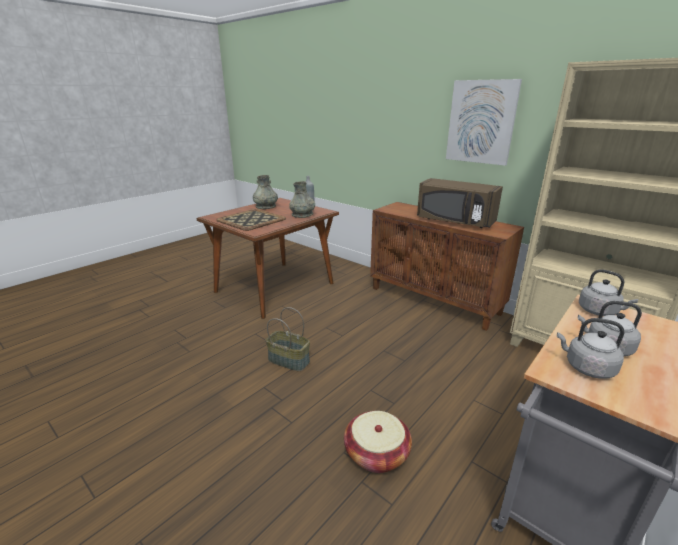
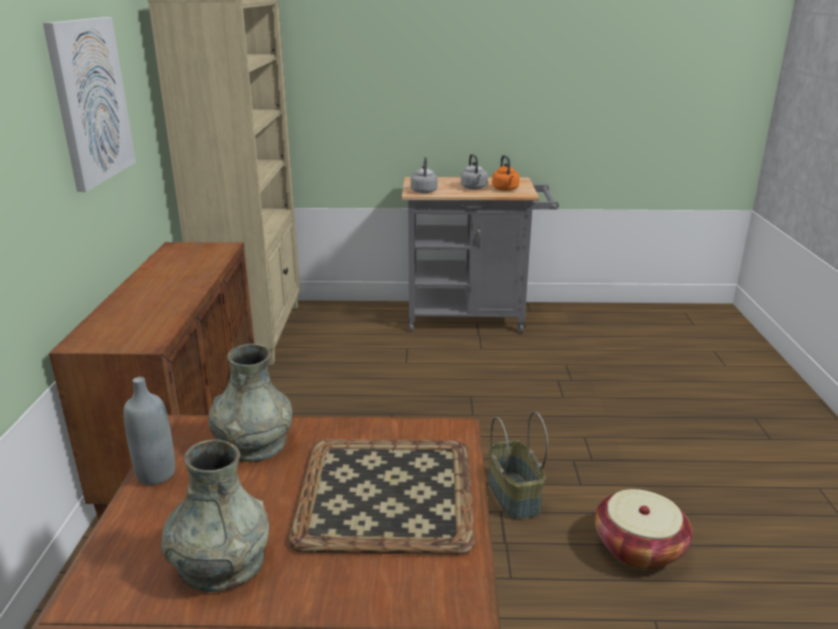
camera: 130 degrees left, 0 degrees up
basket [344,411,412,473] -> basket moved to [595,489,692,570]
brown microwave [417,178,503,228] -> none
grey kettle [557,318,625,379] -> orange kettle [492,155,520,191]

